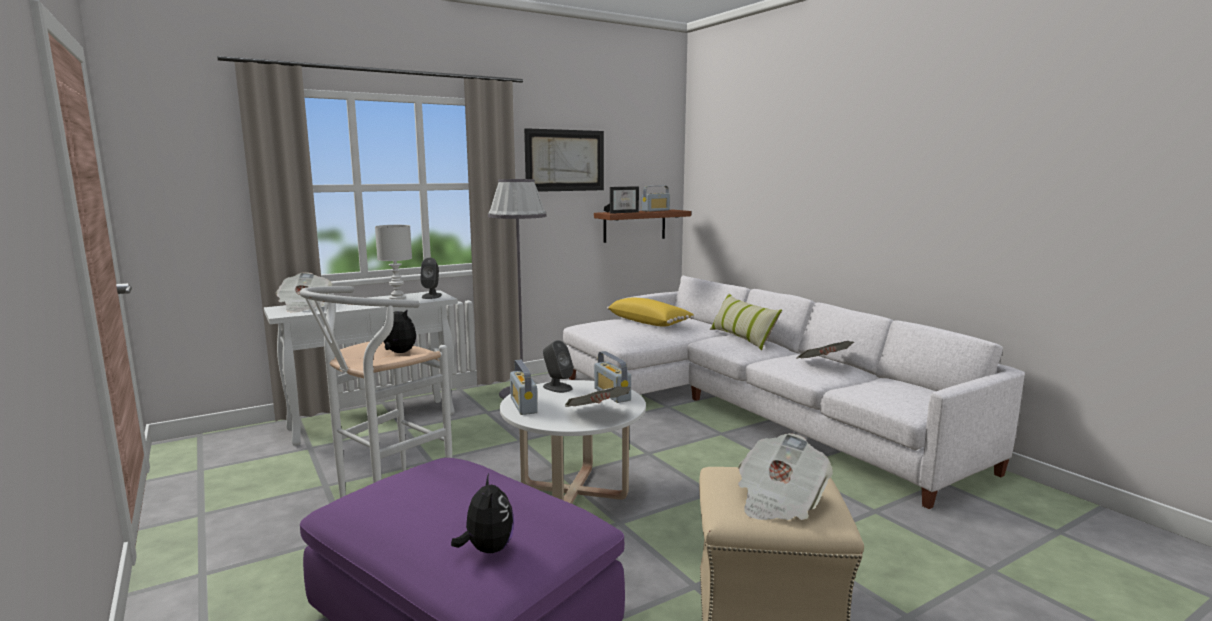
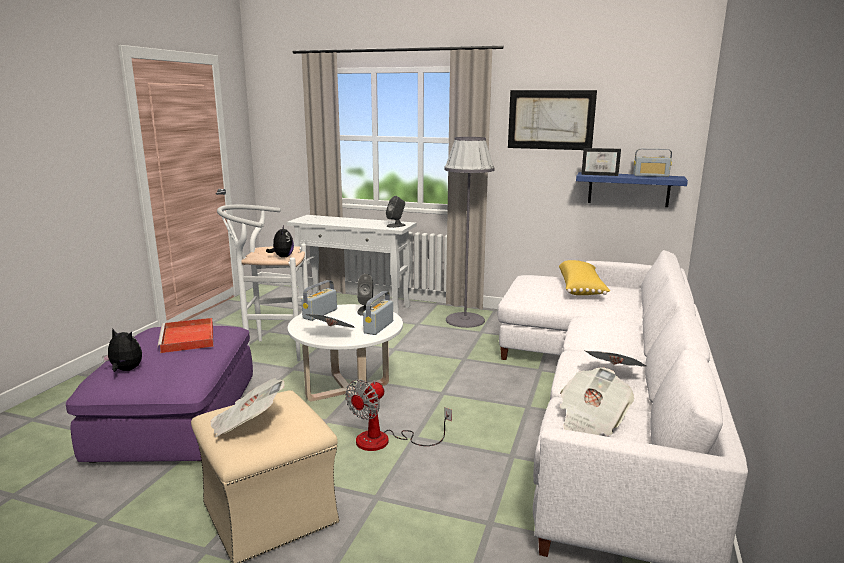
camera: 50 degrees right, 5 degrees up
newspaper [276,272,332,313] -> newspaper moved to [560,367,634,435]
white table lamp [375,225,412,300] -> none
plush toy [451,473,514,553] -> plush toy turned 105 degrees counterclockwise [102,329,142,372]
brown shelf [594,210,691,243] -> blue shelf [576,172,688,207]
pillow [710,293,782,350] -> none
none -> red tray [157,318,214,353]
none -> fan [345,379,452,451]

